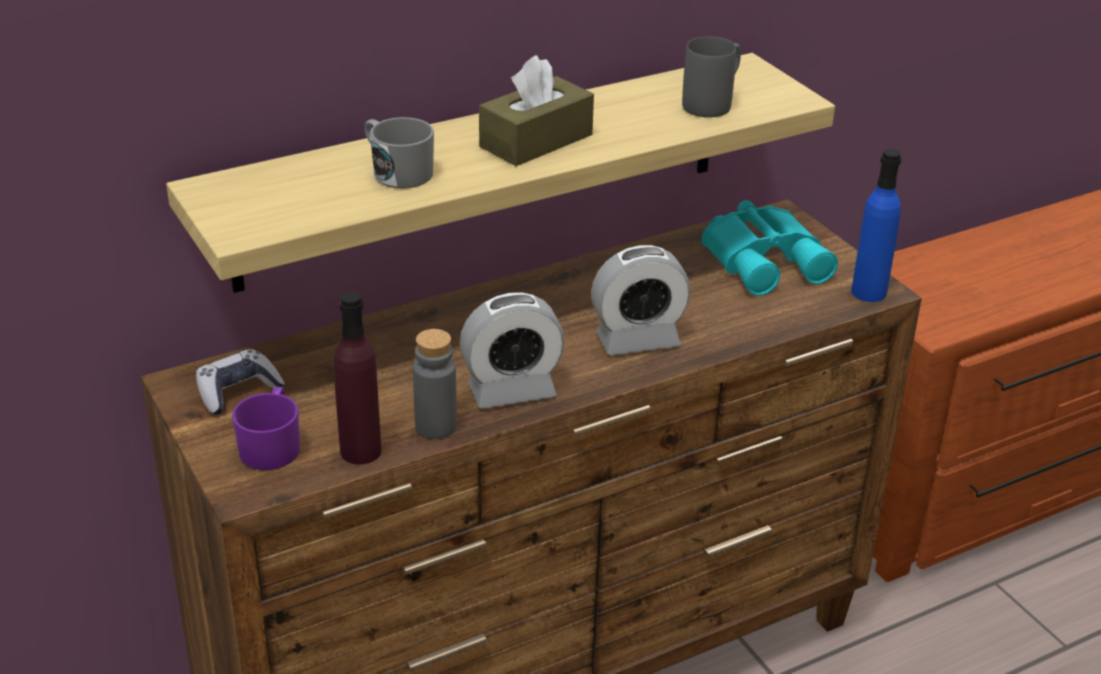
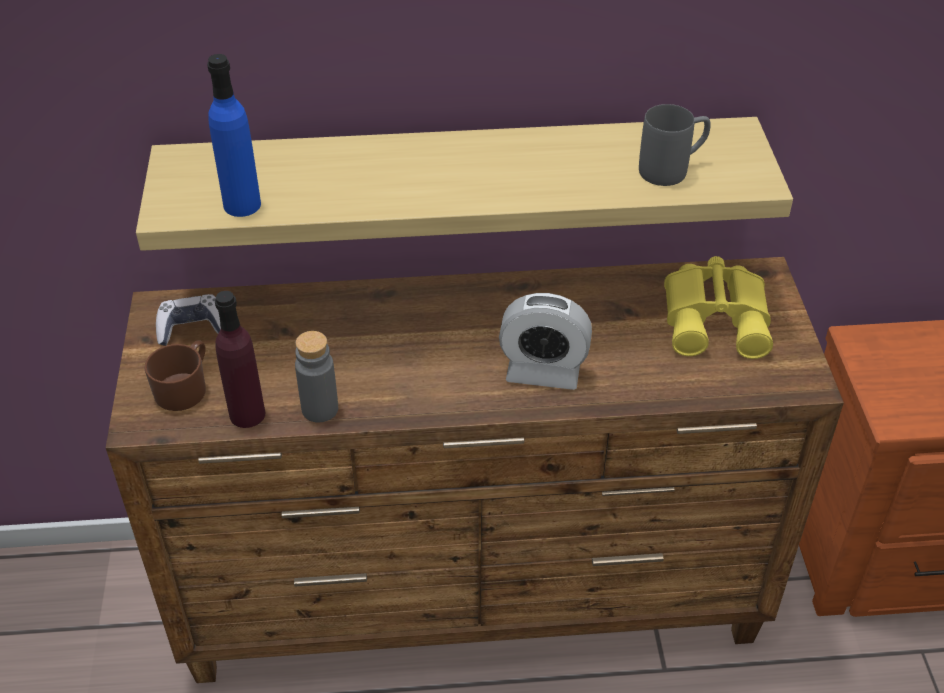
camera: 25 degrees right, 10 degrees up
purple mug [232,387,300,470] -> brown mug [144,340,206,411]
grey mug [364,117,434,188] -> none
alarm clock [460,292,565,409] -> none
brown tissue box [479,55,594,166] -> none
turquoise binoculars [702,200,838,296] -> yellow binoculars [664,256,773,359]
blue bottle [851,149,901,302] -> blue bottle moved to [207,54,261,217]

